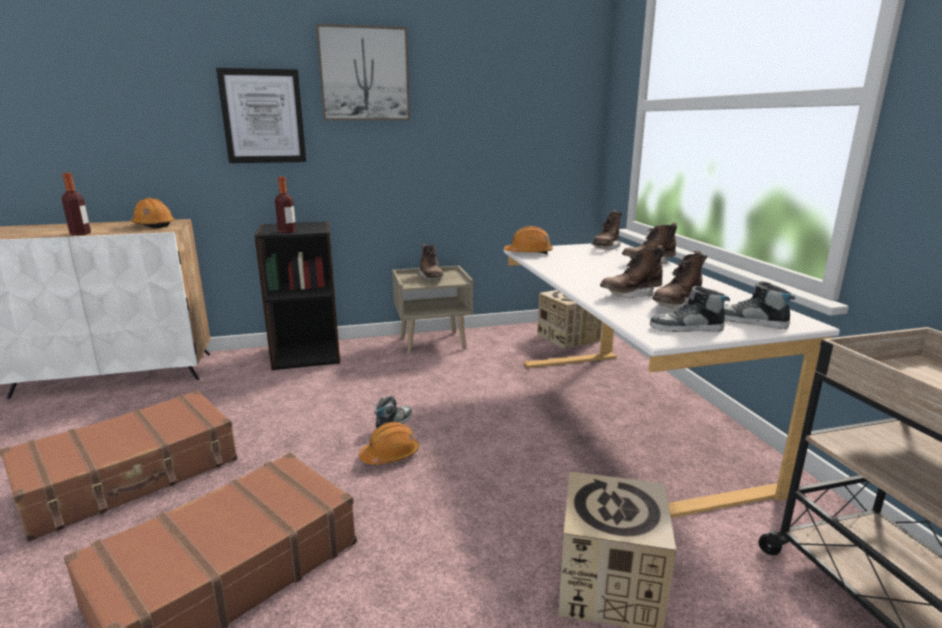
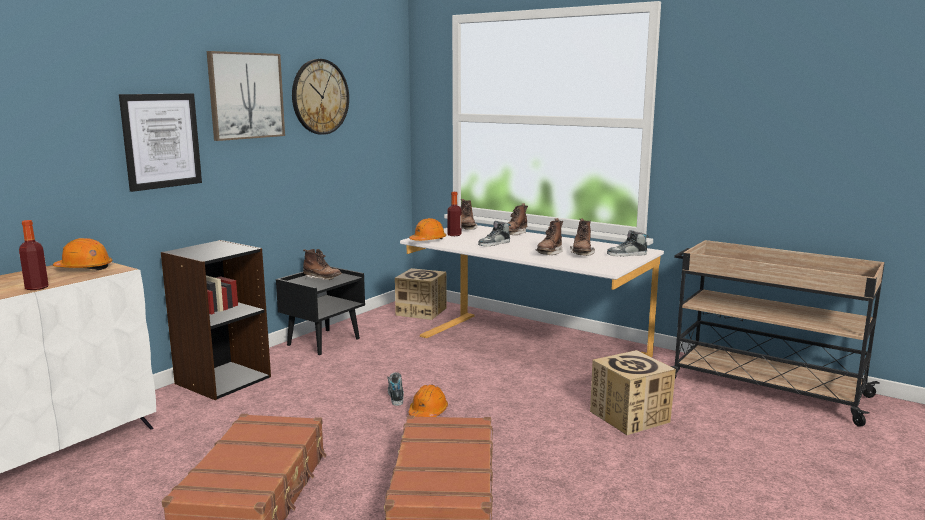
camera: 40 degrees left, 5 degrees down
bottle [275,177,296,233] -> bottle moved to [447,192,462,236]
beige nightstand [392,266,473,355] -> black nightstand [276,266,365,355]
shoe [650,286,730,332] -> shoe moved to [478,221,511,247]
none -> wall clock [292,59,349,135]

